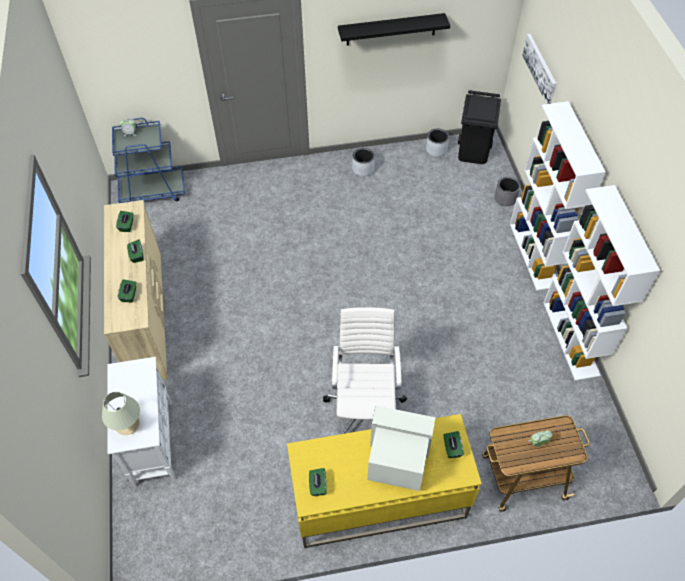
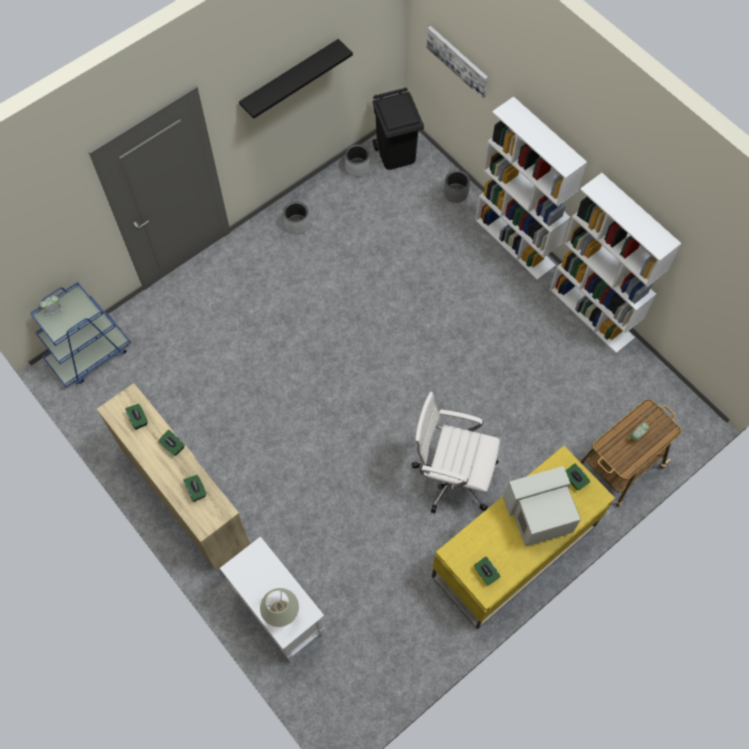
camera: 30 degrees left, 10 degrees up
white office chair [323,307,407,434] -> white office chair turned 45 degrees counterclockwise [412,392,500,513]

